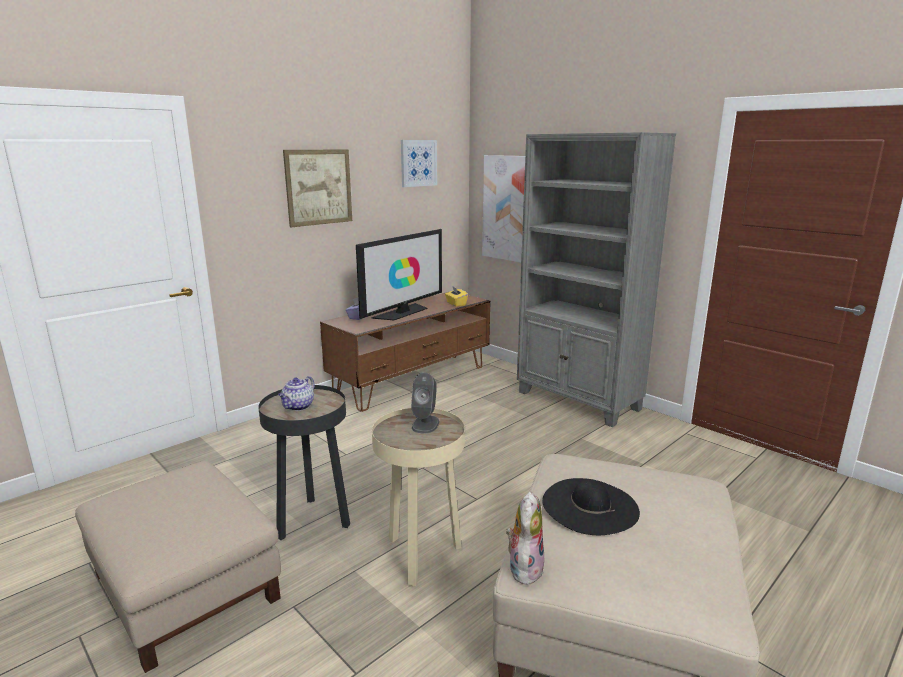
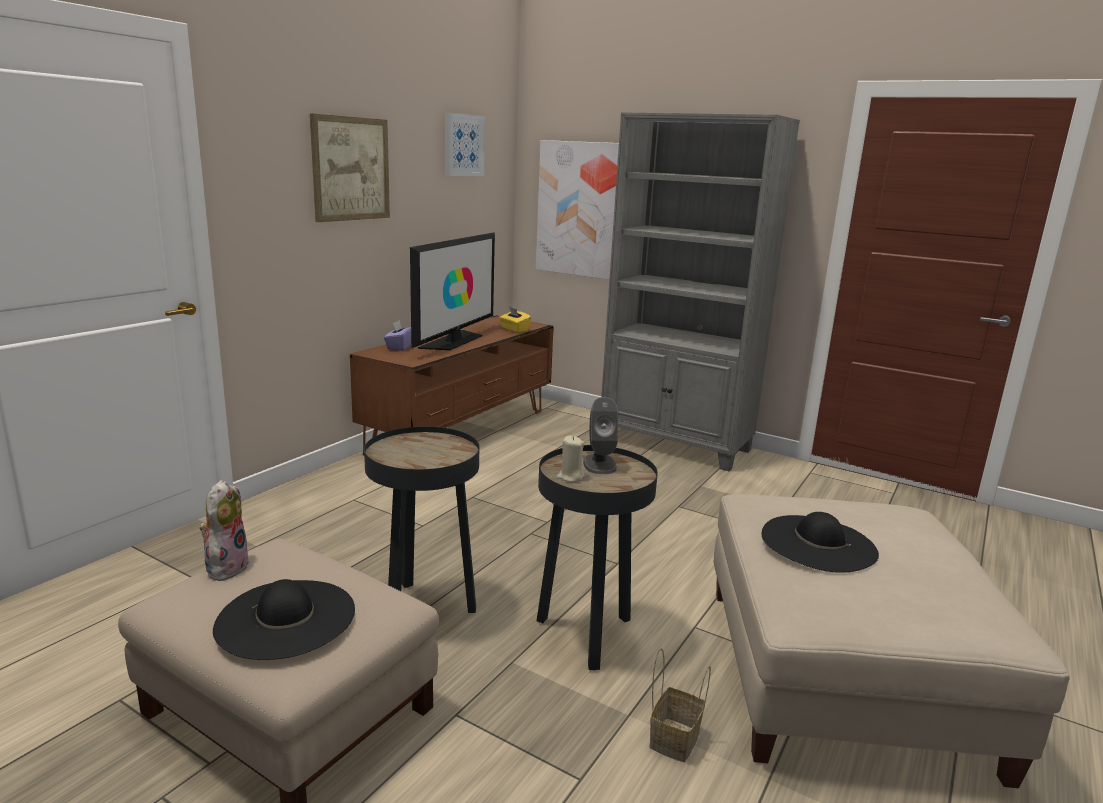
camera: 15 degrees left, 0 degrees up
teapot [278,376,314,411] -> none
beige side table [372,408,465,586] -> black side table [537,445,658,670]
plush toy [506,491,544,585] -> plush toy moved to [200,480,250,581]
none -> black hat [213,579,355,660]
none -> beige candle [557,436,585,482]
none -> basket [649,648,711,762]

